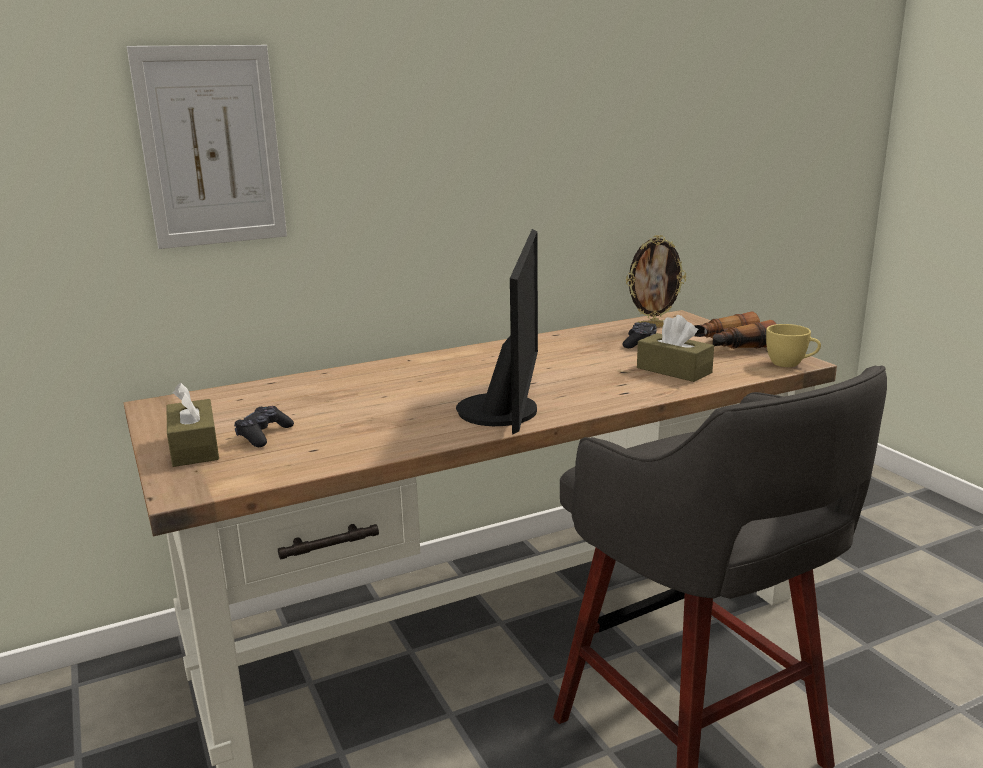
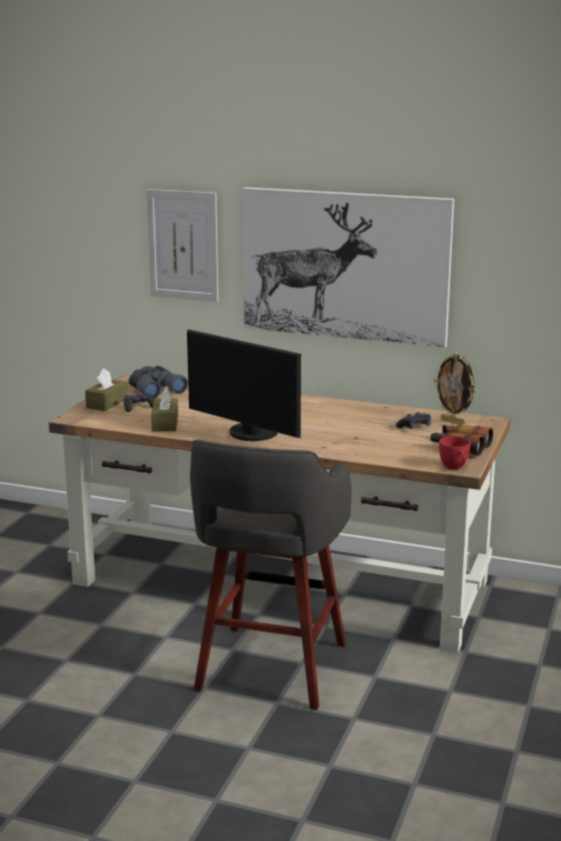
camera: 45 degrees right, 0 degrees up
monitor [456,229,538,435] -> monitor turned 75 degrees clockwise [187,329,301,441]
brown tissue box [637,315,714,382] -> brown tissue box moved to [151,388,178,431]
yellow cup [766,324,821,367] -> red cup [439,436,471,469]
none -> grey binoculars [129,366,188,399]
none -> picture [242,187,454,348]

